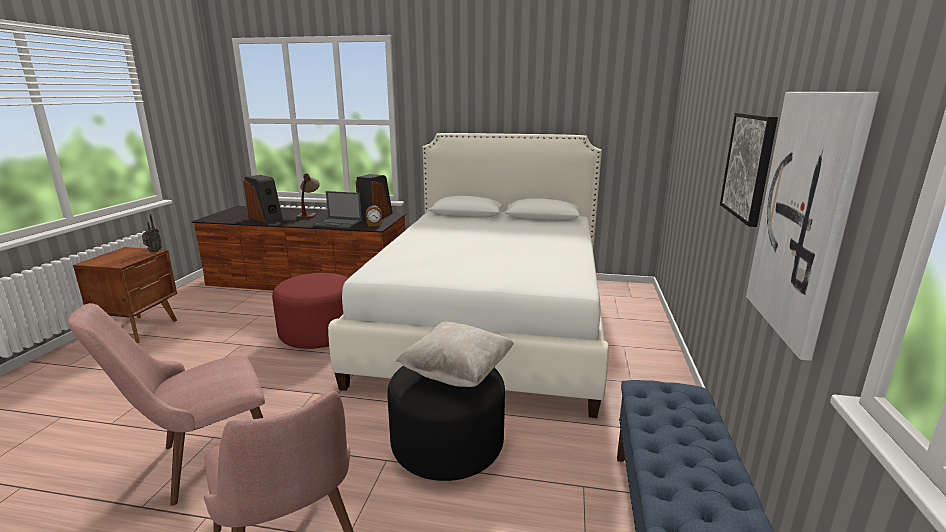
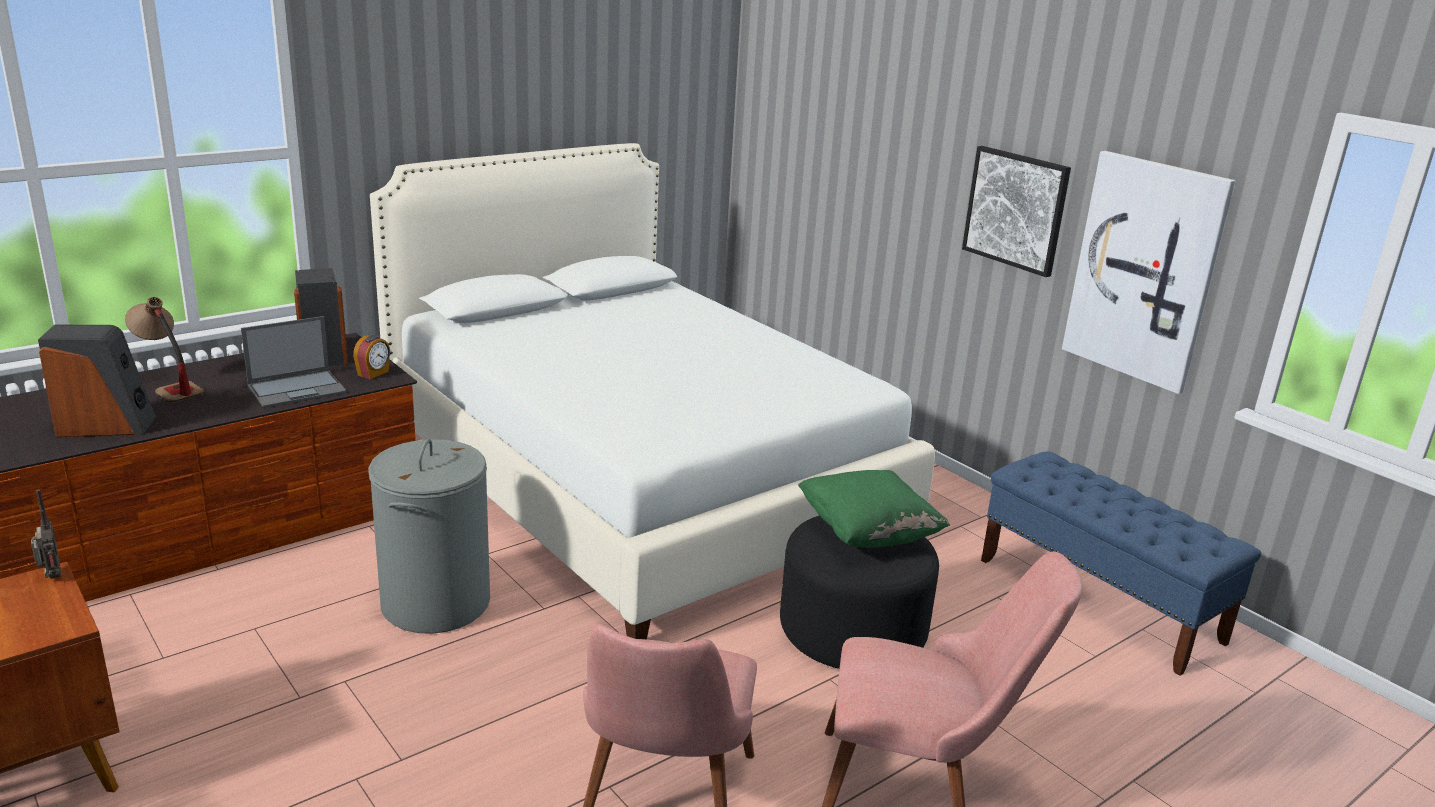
camera: 50 degrees left, 5 degrees up
red ottoman [272,273,348,349] -> grey laundry basket [368,439,490,634]
beige pillow [396,321,514,387] -> green pillow [798,470,950,548]

